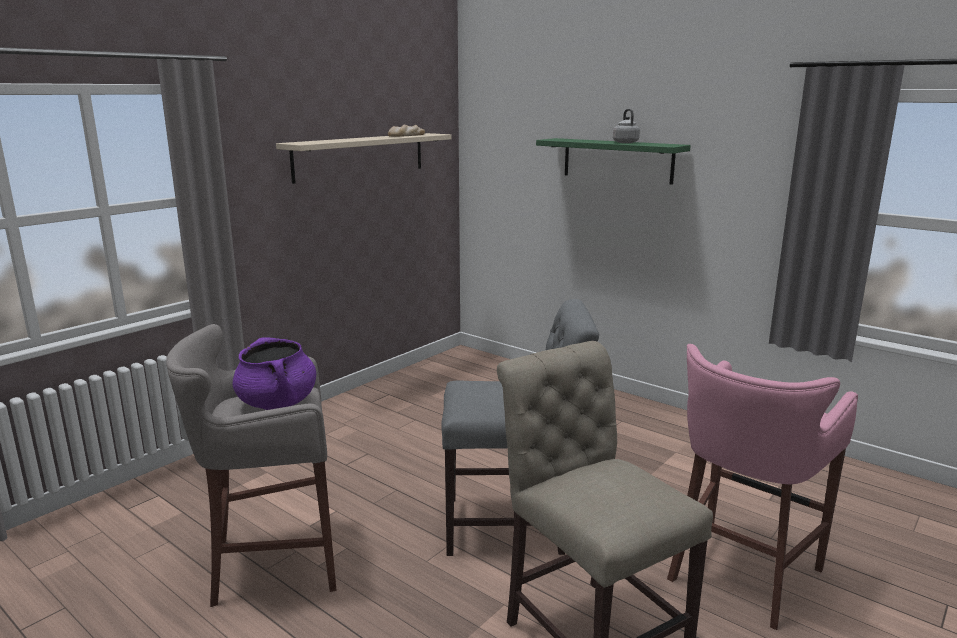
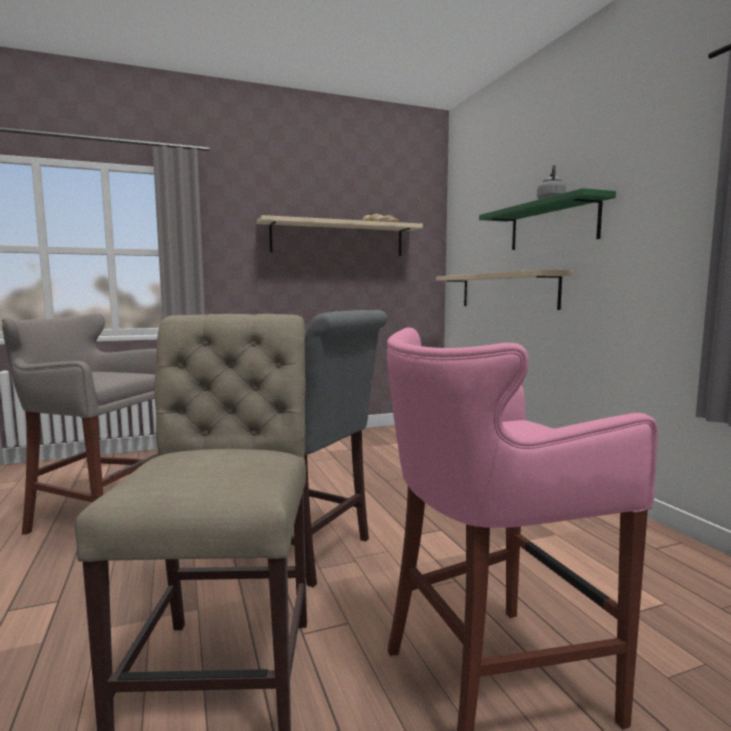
camera: 30 degrees right, 10 degrees down
purple cooking pot [233,337,316,410] -> none
none -> beige shelf [436,270,573,310]

